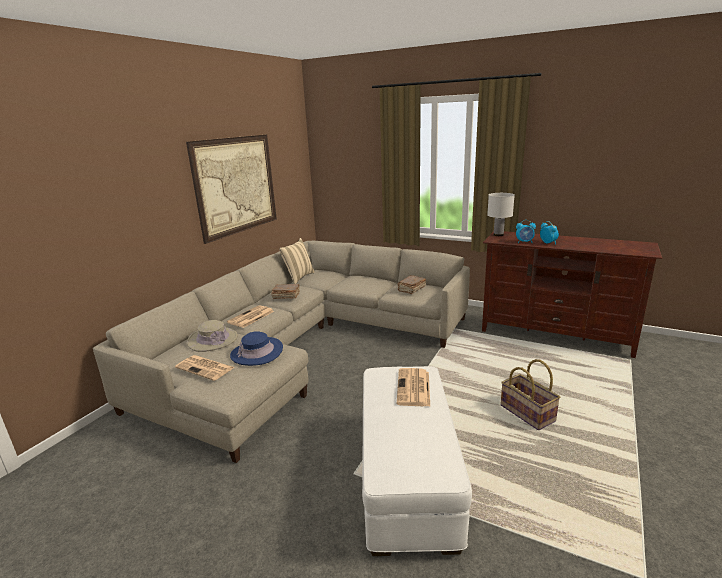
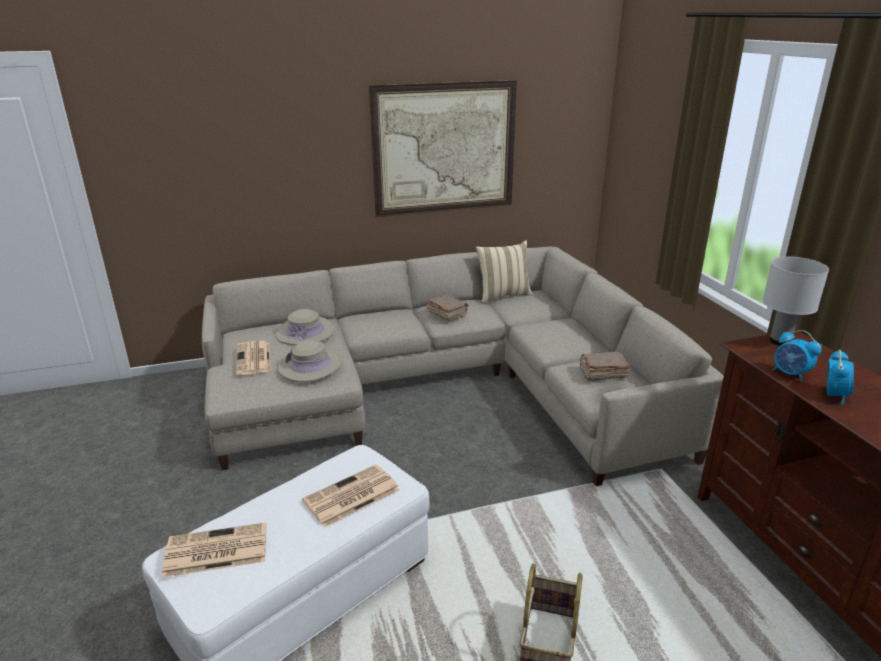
camera: 45 degrees right, 5 degrees up
newspaper [227,305,274,328] -> newspaper moved to [162,523,267,578]
blue hat [230,331,283,366] -> beige hat [278,340,343,382]

